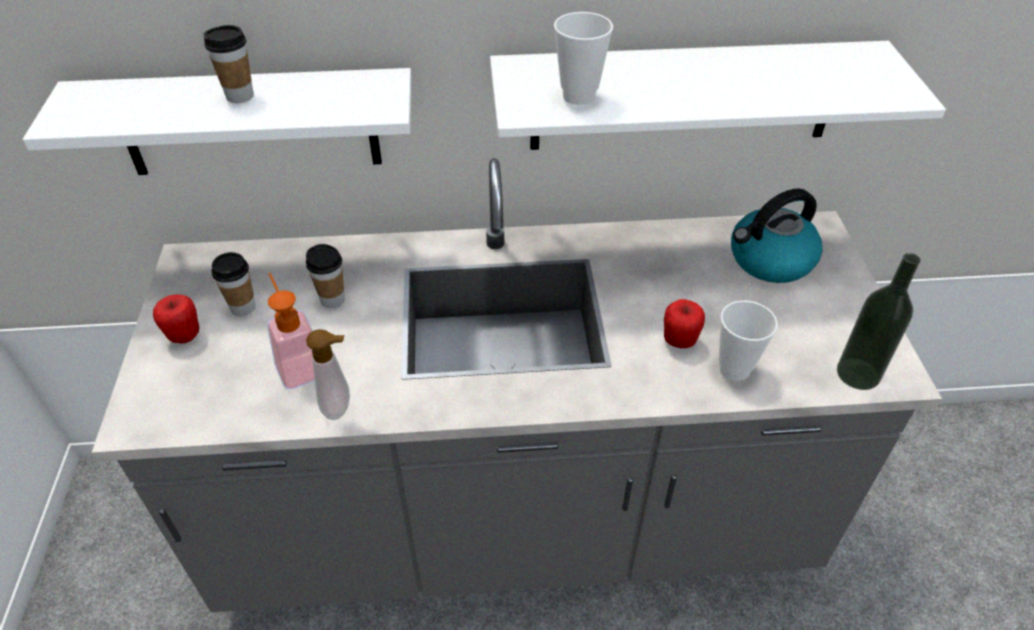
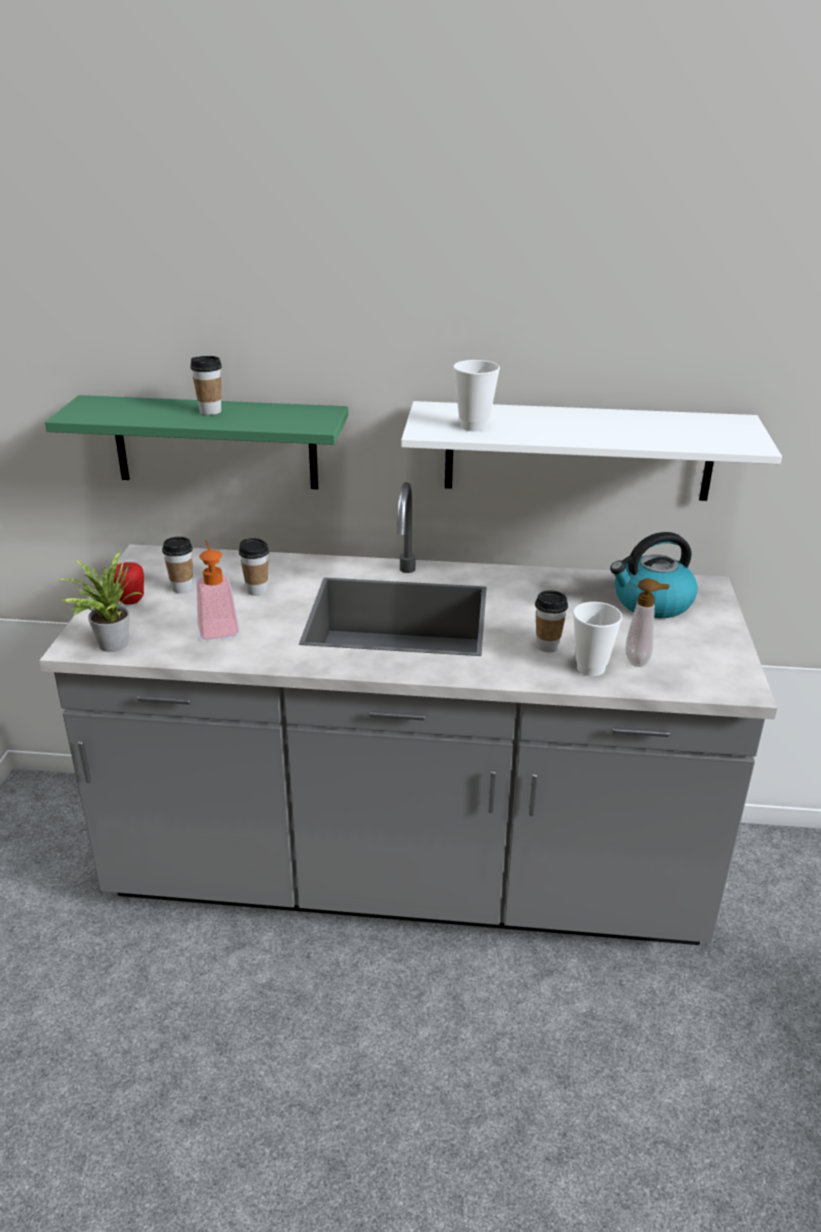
camera: 10 degrees right, 15 degrees down
white shelf [23,68,412,175] -> green shelf [45,395,348,489]
soap dispenser [306,329,350,420] -> soap dispenser moved to [625,578,670,667]
apple [664,299,705,348] -> cup [535,590,568,652]
bottle [837,253,920,390] -> none
none -> potted plant [56,551,141,652]

